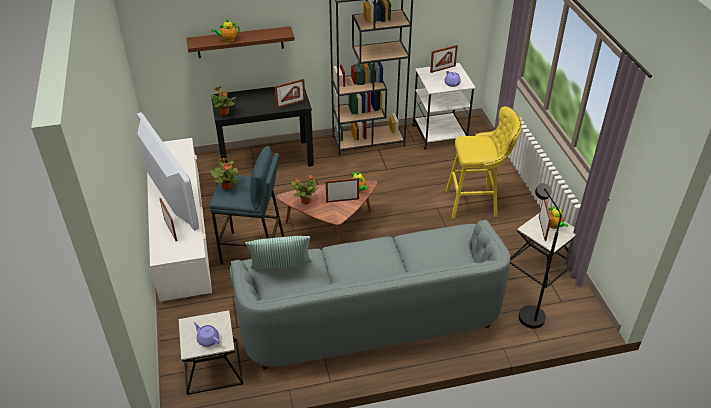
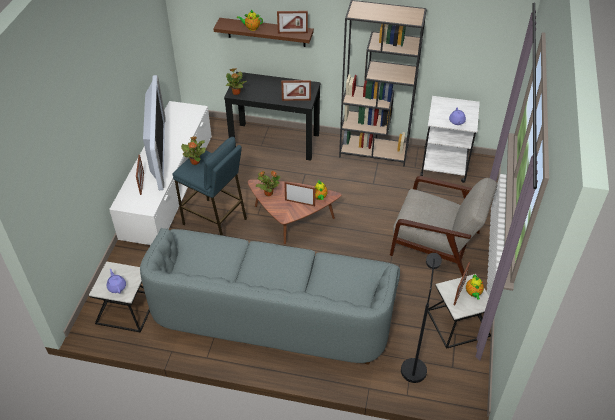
camera: 25 degrees right, 5 degrees up
pillow [245,236,312,269] -> none
picture frame [430,45,458,73] -> picture frame moved to [277,11,308,34]
yellow stool [446,106,522,218] -> grey armchair [390,176,497,276]

